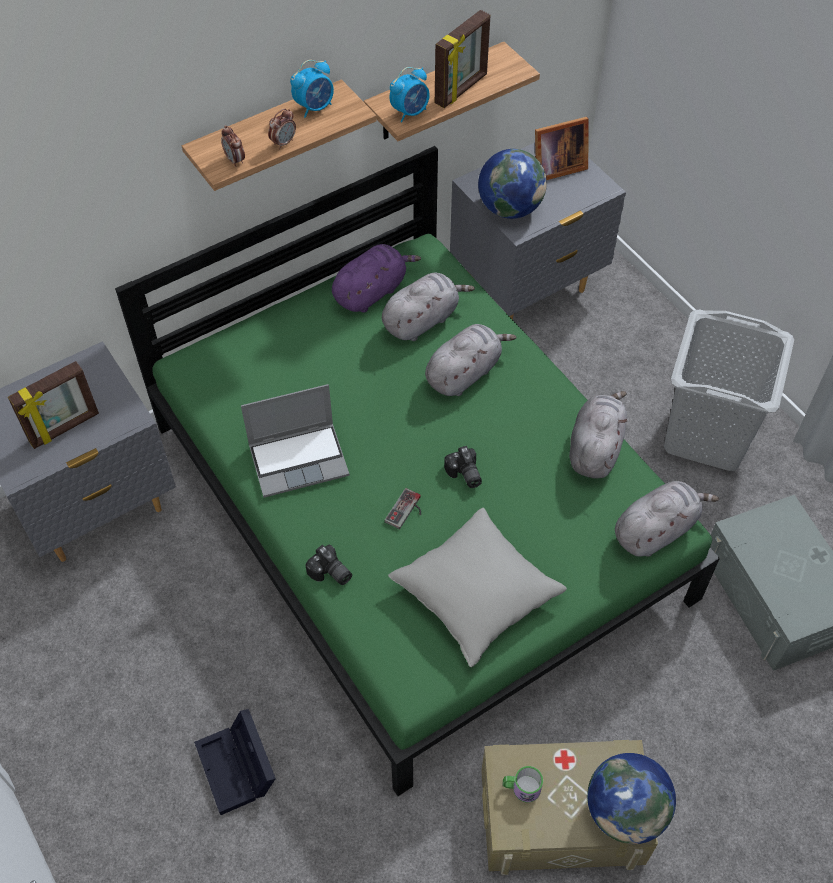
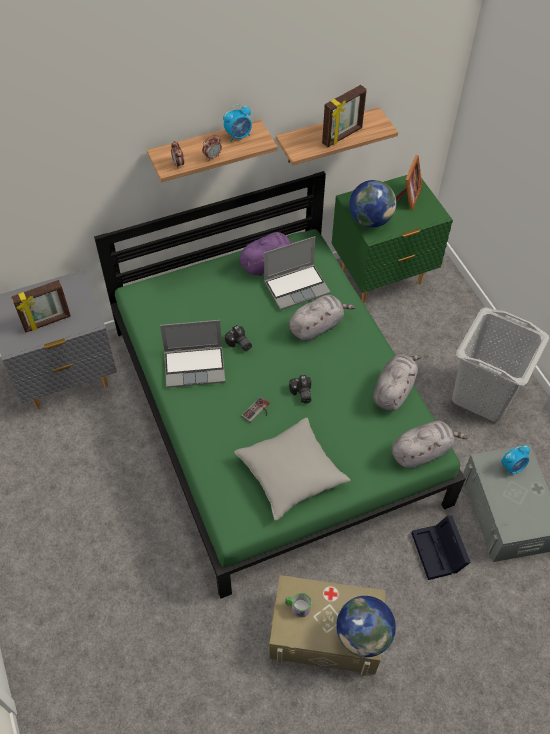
camera: 10 degrees right, 0 degrees up
black storage box [194,709,276,815] -> black storage box moved to [411,515,471,580]
camera [305,544,352,585] -> camera moved to [225,325,252,351]
grey plush toy [382,273,475,341] -> laptop [264,236,330,310]
alarm clock [389,67,430,122] -> alarm clock moved to [501,445,530,475]
grey nightstand [450,143,626,320] -> green nightstand [332,175,453,303]
picture frame [534,117,589,180] -> picture frame turned 60 degrees counterclockwise [396,155,423,210]

